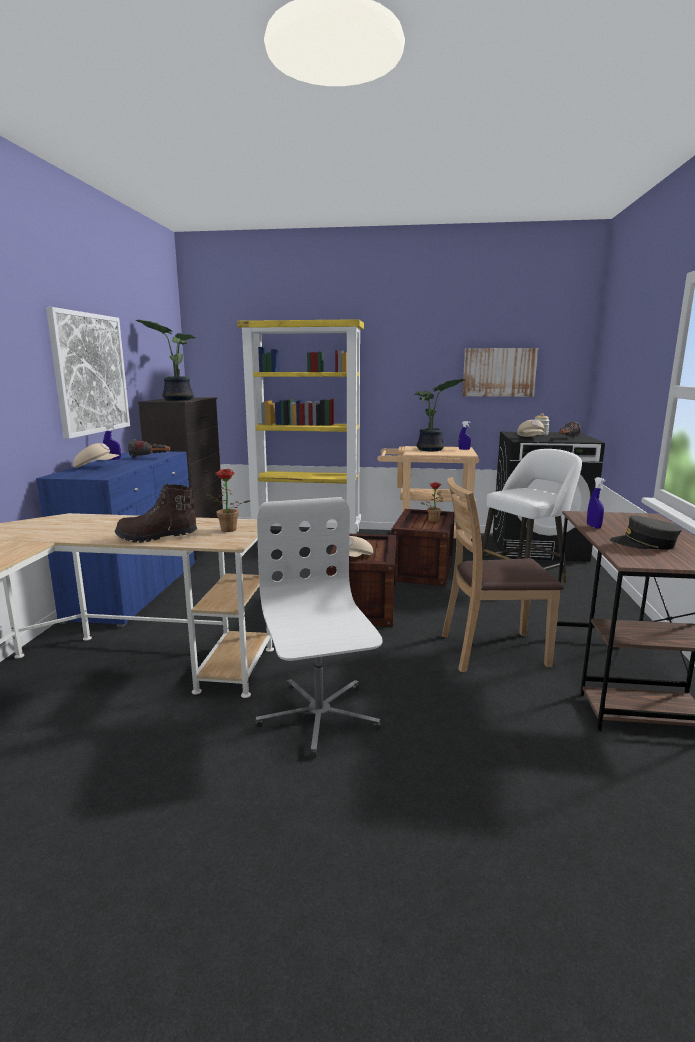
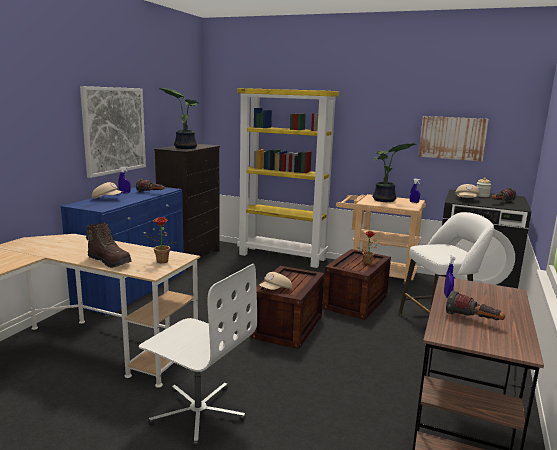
camera: 15 degrees right, 0 degrees up
brown boot [115,484,197,543] -> brown boot turned 150 degrees counterclockwise [85,223,132,268]
white office chair [255,497,383,757] -> white office chair turned 120 degrees clockwise [139,264,257,447]
brown chair [442,477,564,672] -> none
grey cap [610,515,682,550] -> flashlight [446,290,505,320]

